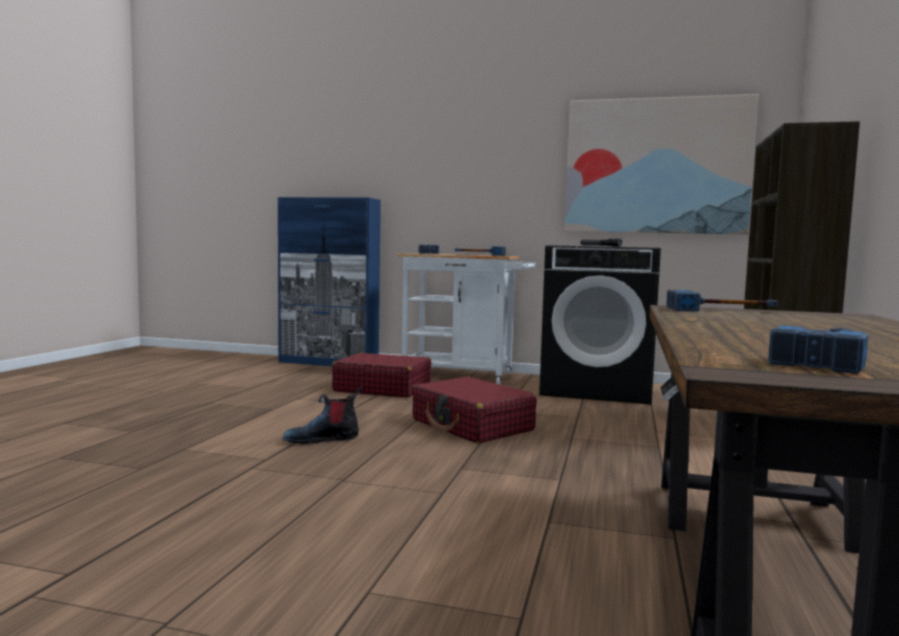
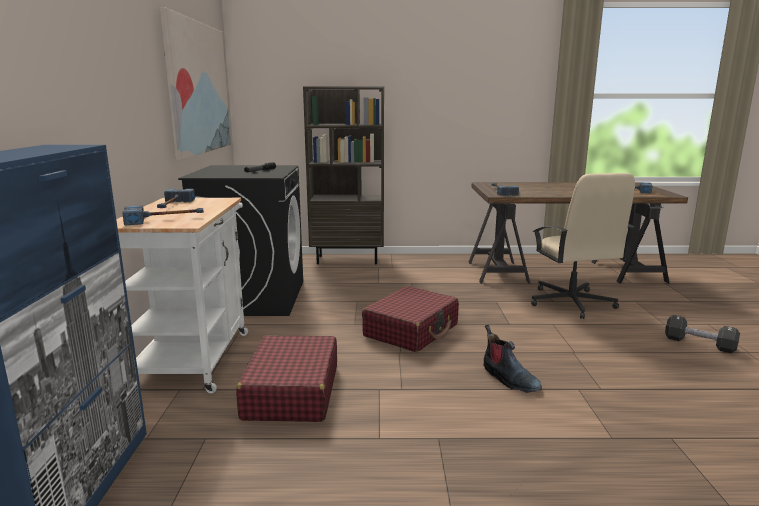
camera: 105 degrees left, 10 degrees up
none -> beige office chair [531,173,635,319]
none -> black dumbbell [665,315,740,353]

